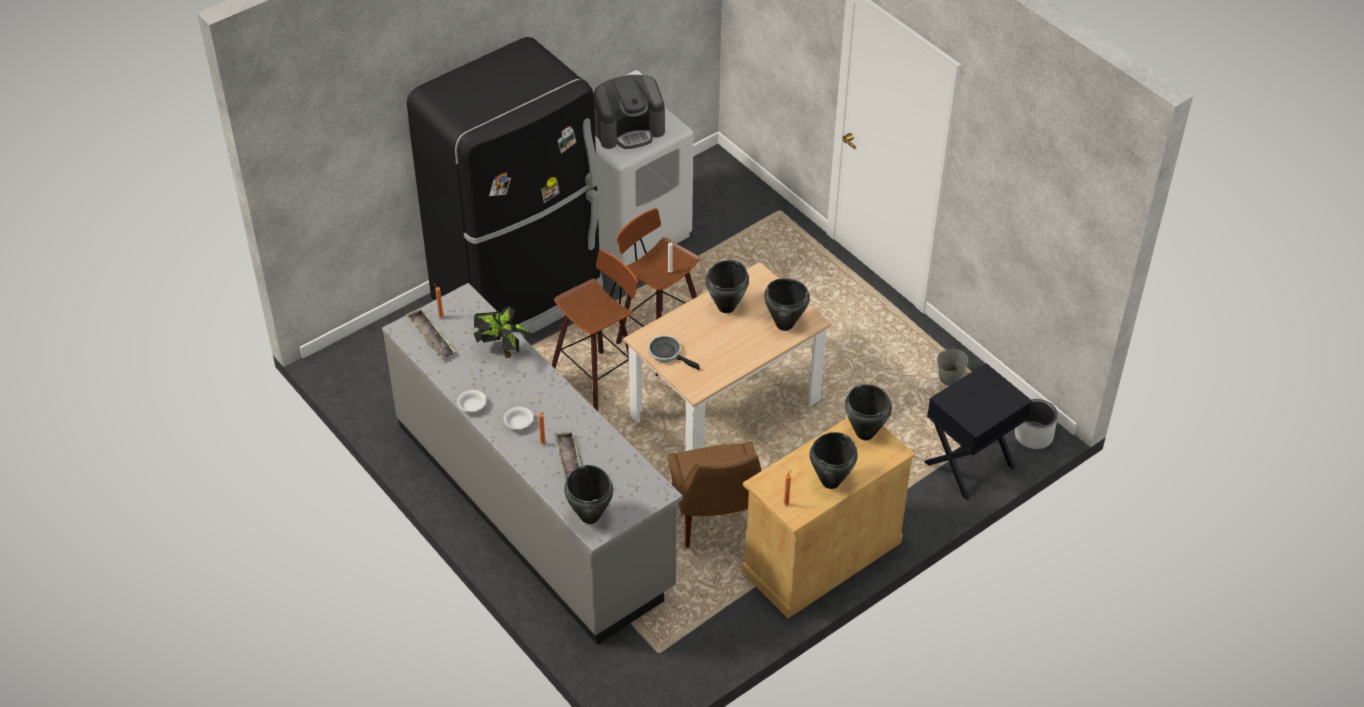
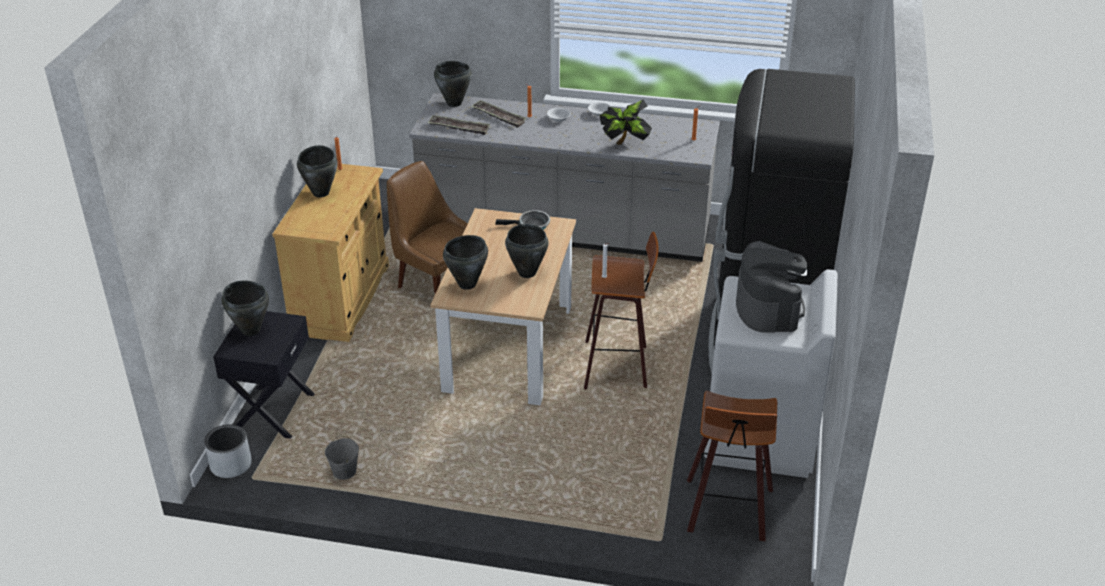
camera: 140 degrees right, 10 degrees down
tray [406,308,456,358] -> tray moved to [428,115,490,135]
stool [552,250,643,411] -> stool moved to [687,391,777,541]
coffee machine [594,75,665,149] -> coffee machine turned 150 degrees clockwise [736,241,808,333]
black cooking pot [845,384,892,440] -> black cooking pot moved to [222,281,269,336]

